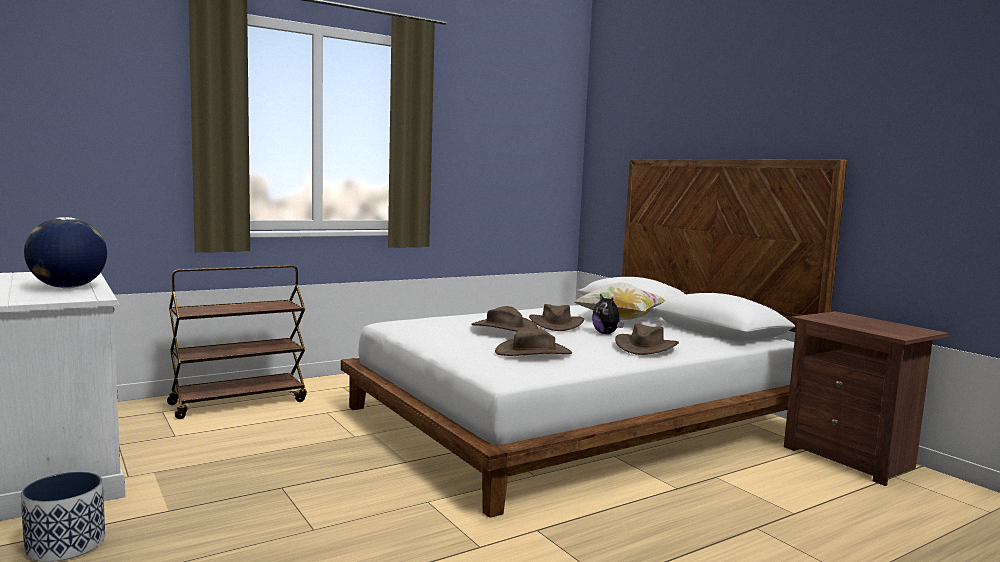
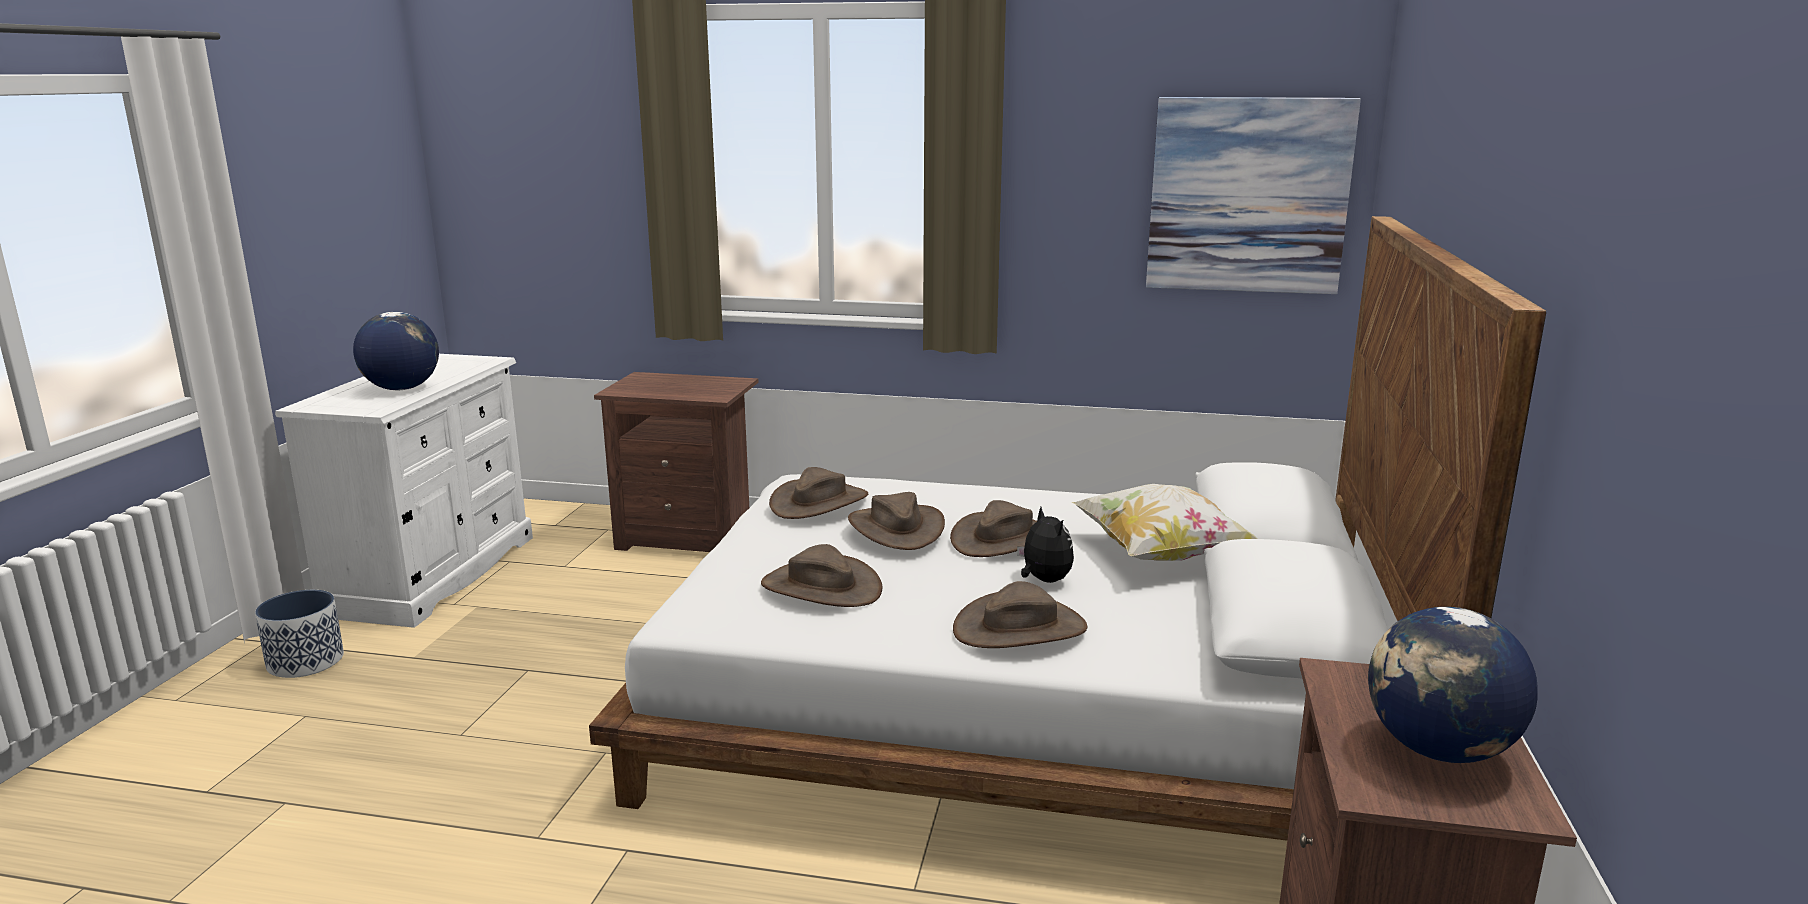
camera: 45 degrees right, 10 degrees up
brown cart [167,265,307,419] -> brown nightstand [594,372,758,552]
plush toy [592,294,624,334] -> plush toy turned 135 degrees clockwise [1017,507,1074,583]
none -> brown hat [769,467,868,519]
none -> picture [1146,97,1361,294]
none -> globe [1368,607,1538,763]

